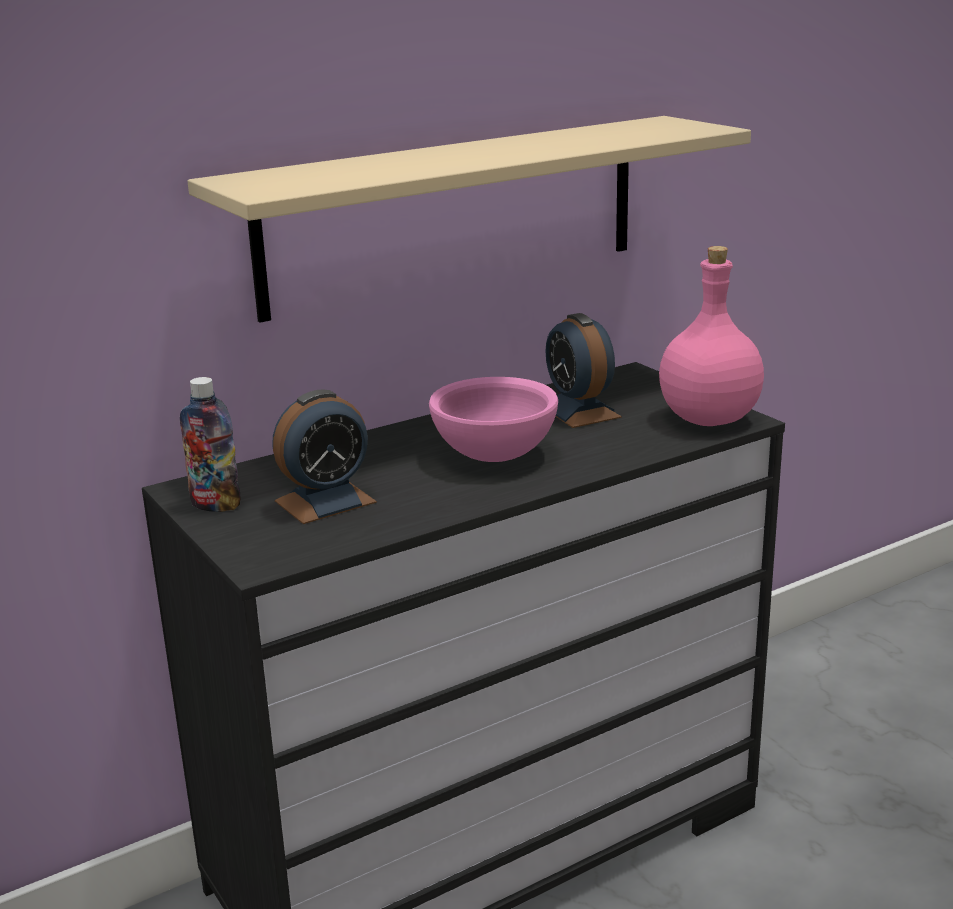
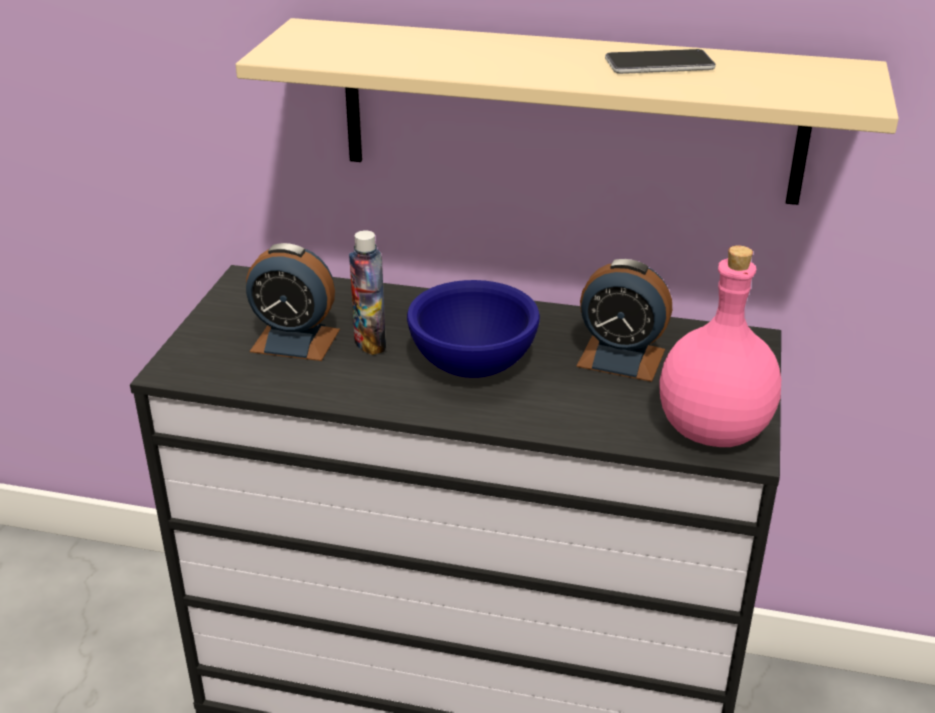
camera: 45 degrees right, 10 degrees up
bottle [180,377,241,512] -> bottle moved to [349,231,386,355]
pink bowl [429,377,558,462] -> blue bowl [407,280,540,378]
alarm clock [546,313,622,428] -> alarm clock turned 90 degrees counterclockwise [576,259,672,382]
none -> phone [605,49,716,74]

